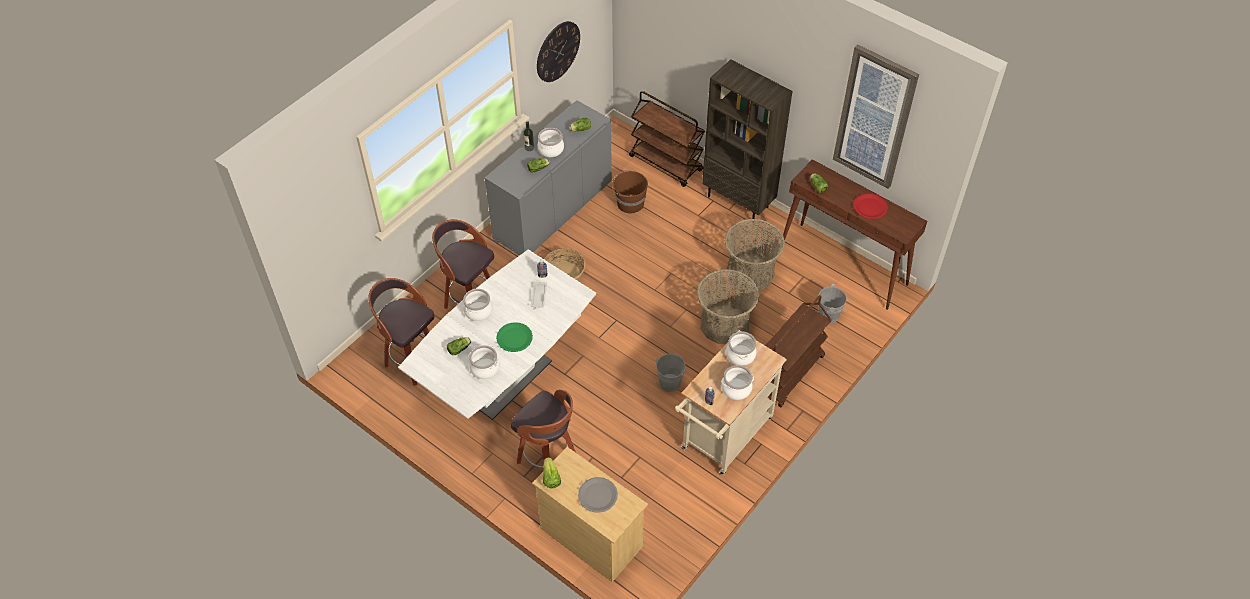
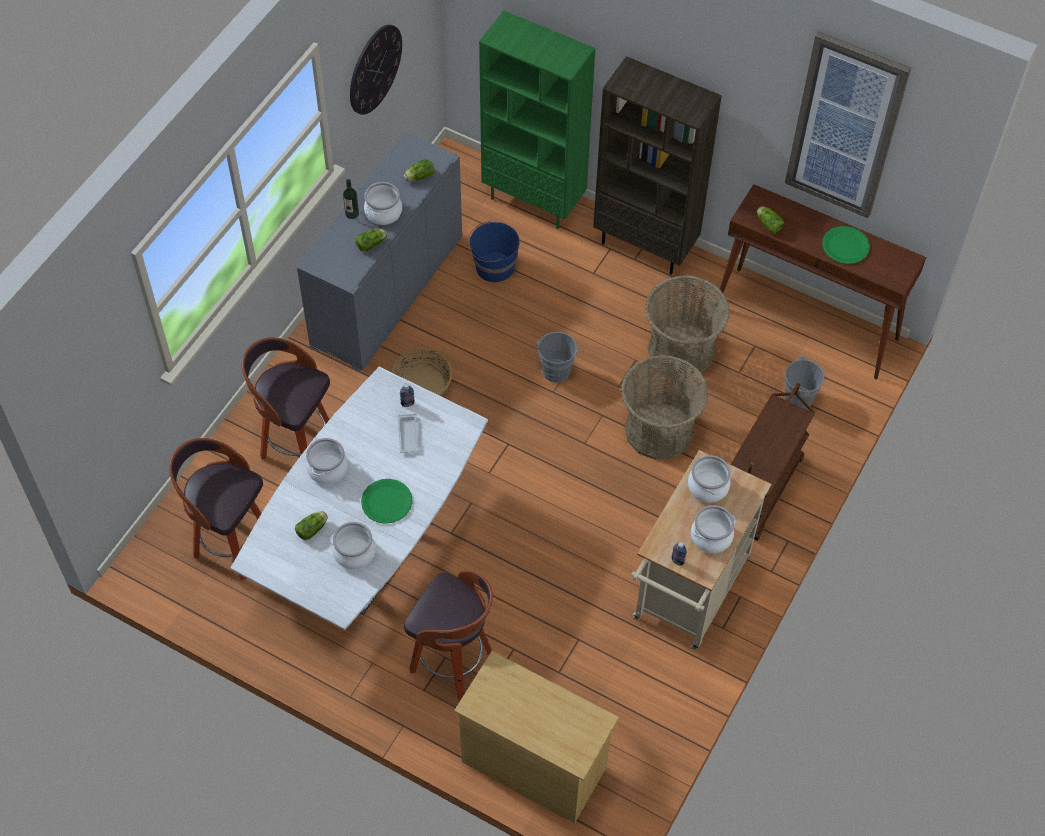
camera: 10 degrees left, 5 degrees up
lettuce [543,457,561,489] -> none
grey plate [578,477,618,513] -> none
brown bucket [612,170,648,213] -> blue bucket [468,221,520,282]
brown cart [629,91,705,187] -> green bookcase [479,10,595,229]
grey bucket [653,354,686,392] -> grey bucket moved to [535,332,578,383]
red plate [854,193,888,219] -> green plate [822,226,870,264]

